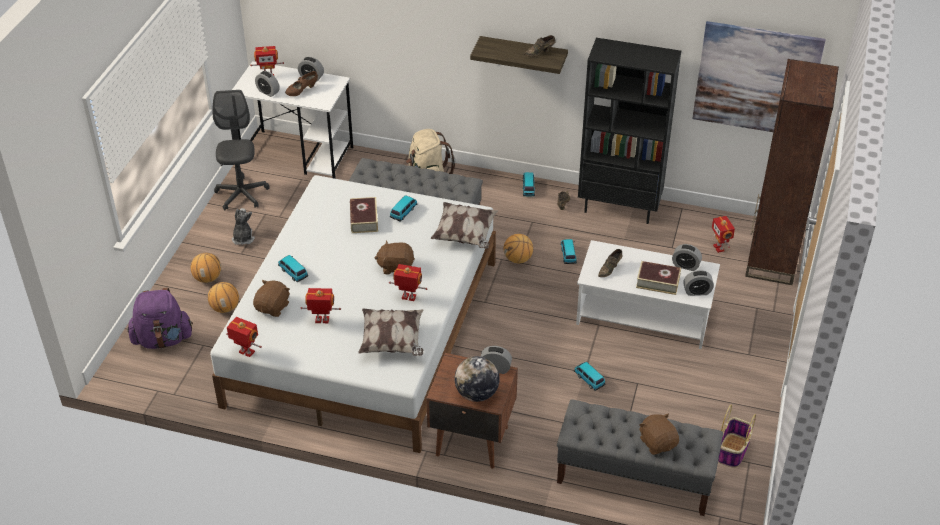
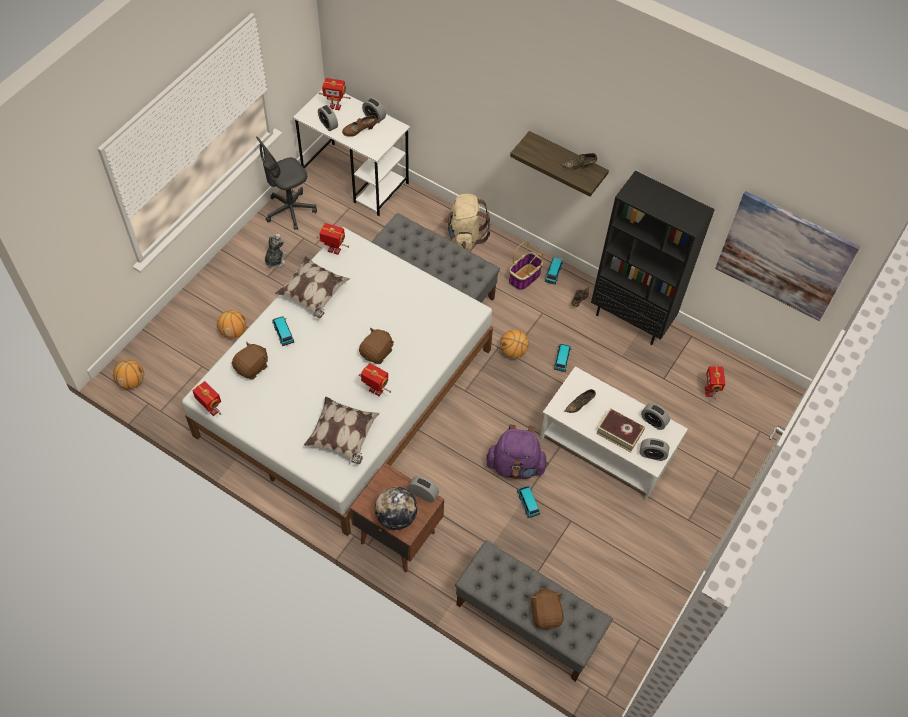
camera: 15 degrees right, 15 degrees up
purple backpack [128,288,193,349] -> purple backpack moved to [486,425,548,479]
basketball [190,253,221,283] -> basketball moved to [113,360,144,389]
grey office chair [212,90,270,210] -> grey office chair turned 135 degrees counterclockwise [256,136,317,230]
toy robot [300,288,341,323] -> toy robot moved to [316,223,349,255]
book [350,197,378,233] -> none
brown plush toy [374,240,415,274] -> brown plush toy turned 105 degrees clockwise [359,327,394,364]
toy car [390,195,418,222] -> none
pillow [431,202,498,249] -> pillow moved to [275,256,350,318]
basket [718,404,756,468] -> basket moved to [509,241,543,290]
brown bookcase [745,59,839,285] -> none

